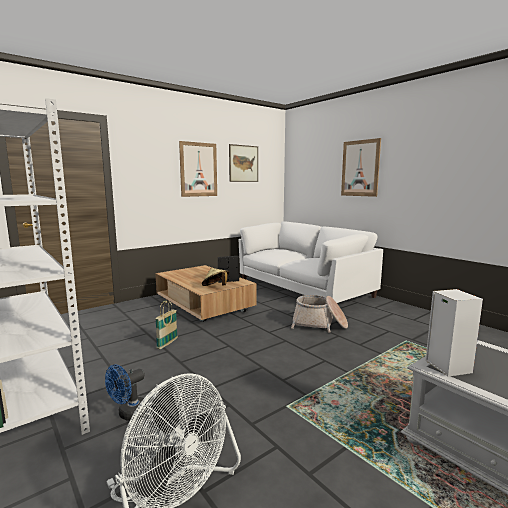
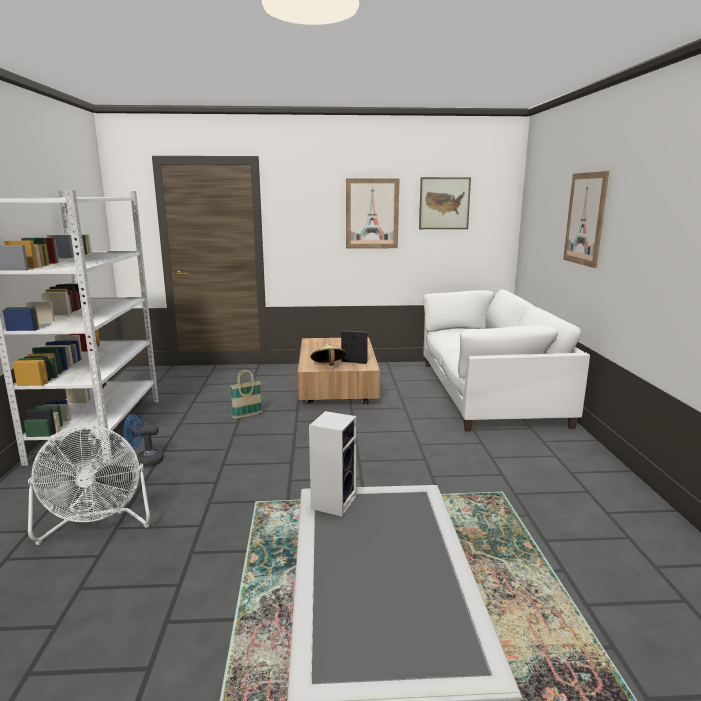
camera: 35 degrees right, 5 degrees up
basket [291,295,348,333] -> none

